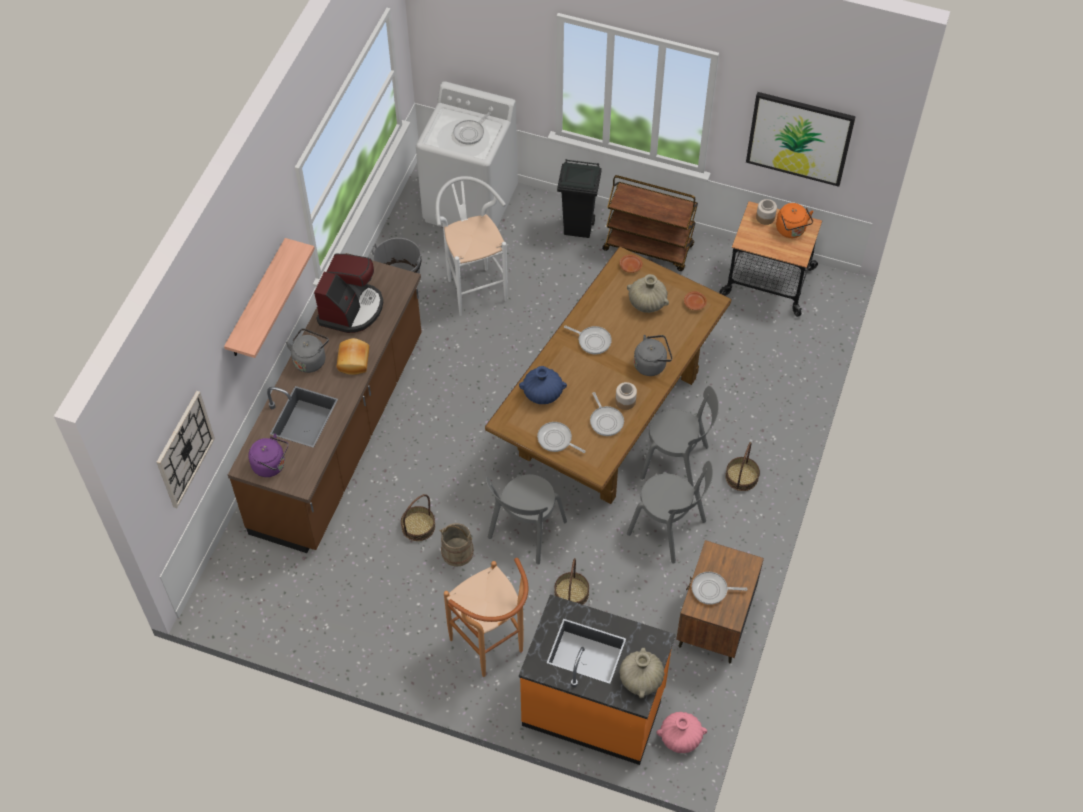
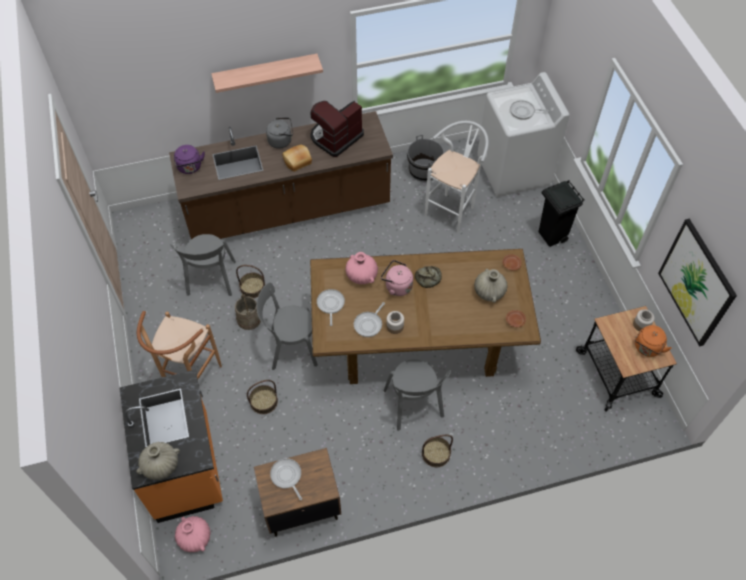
camera: 55 degrees right, 0 degrees up
wall clock [157,391,215,508] -> none
coffee machine [314,254,383,333] -> coffee machine turned 150 degrees clockwise [310,101,364,157]
blue vase [519,366,567,404] -> pink vase [345,252,378,284]
frying pan [564,325,612,354] -> bread [415,266,442,288]
brown cart [602,175,698,271] -> none
grey chair [627,461,713,564] -> grey chair moved to [170,234,236,296]
grey kettle [634,335,672,376] -> none
none -> pink kettle [381,260,413,296]

